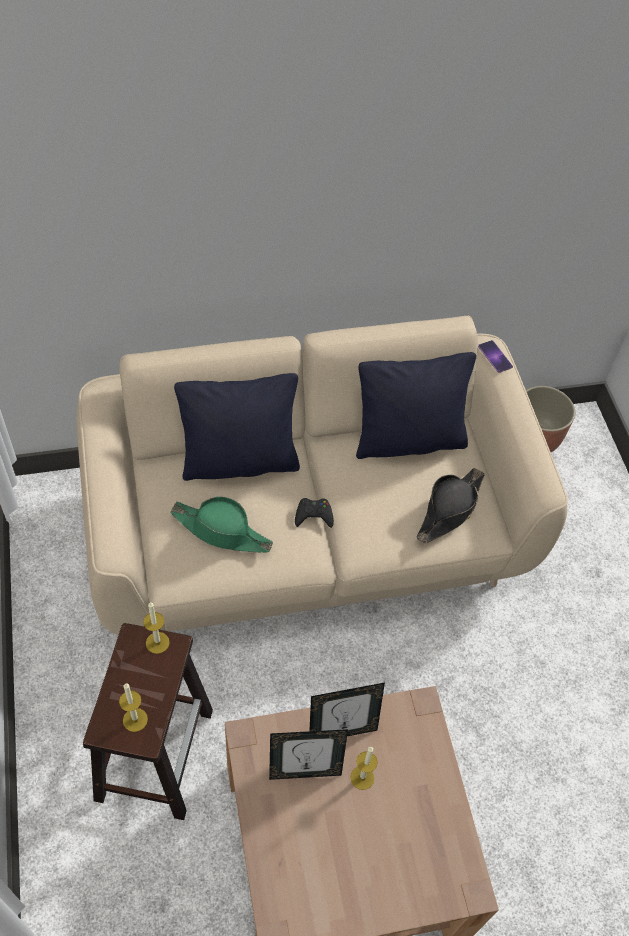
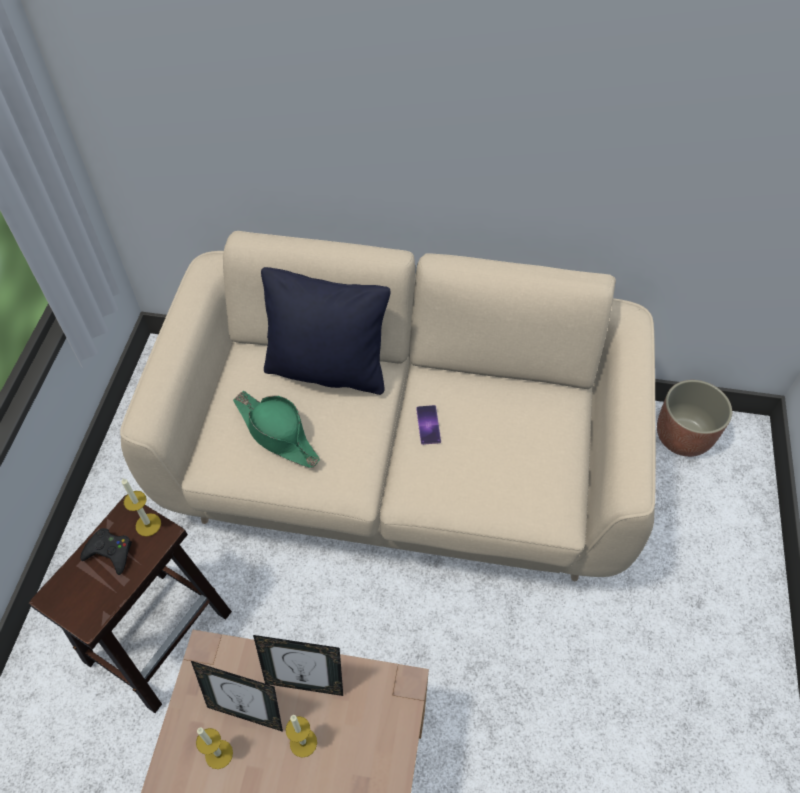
camera: 25 degrees right, 0 degrees up
candle [119,683,148,732] -> candle moved to [196,727,233,769]
black game controller [295,498,334,528] -> black game controller moved to [80,528,132,575]
black pillow [356,352,476,459] -> none
black hat [417,468,485,543] -> none
phone [478,340,513,373] -> phone moved to [416,405,441,445]

